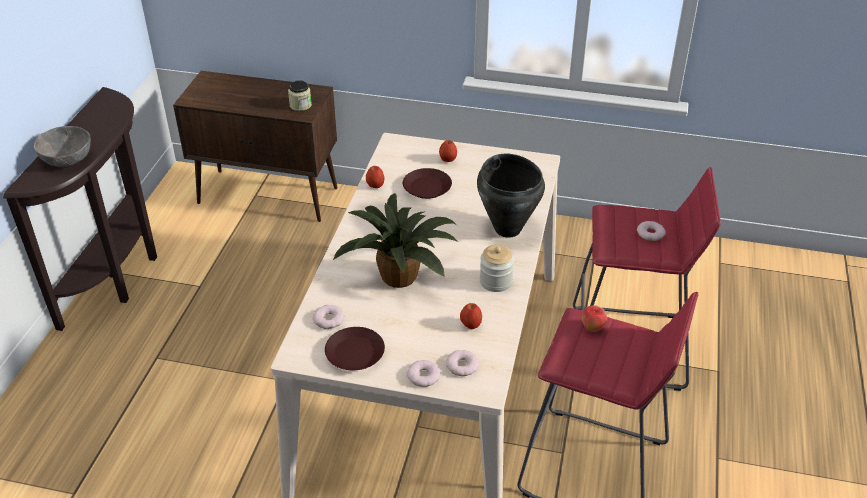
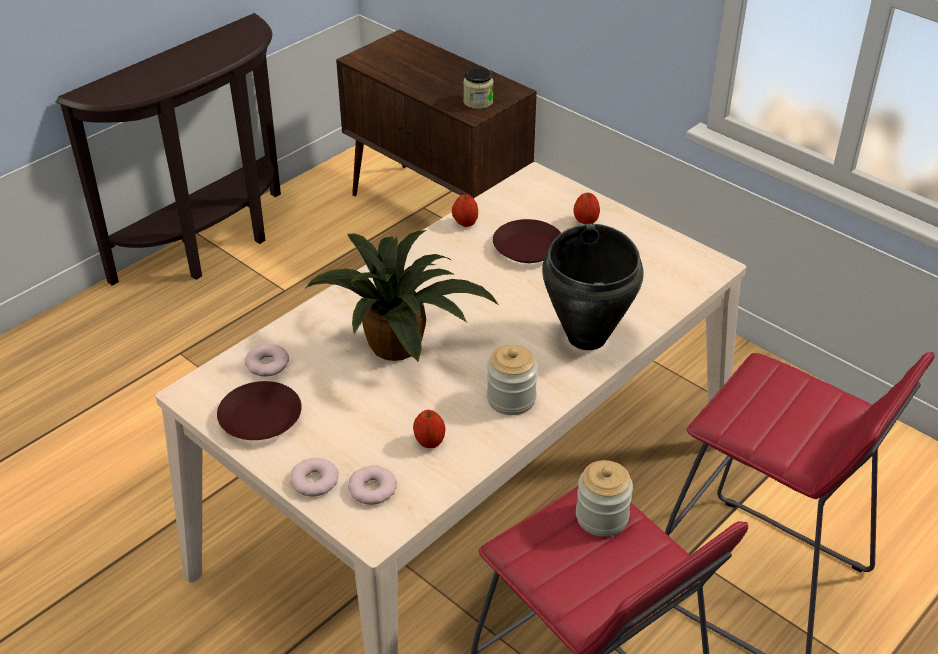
camera: 30 degrees right, 0 degrees up
grey bowl [34,126,91,167] -> none
apple [582,305,607,332] -> jar [576,460,633,537]
donut [637,221,666,241] -> none

